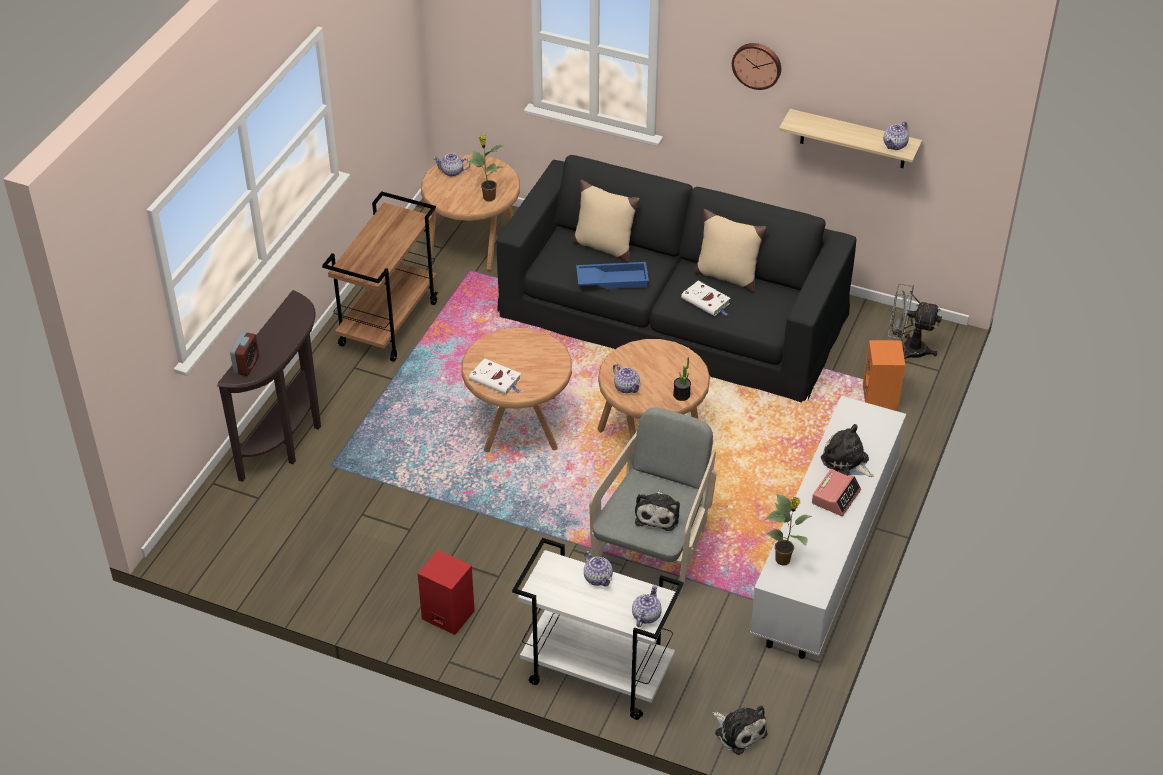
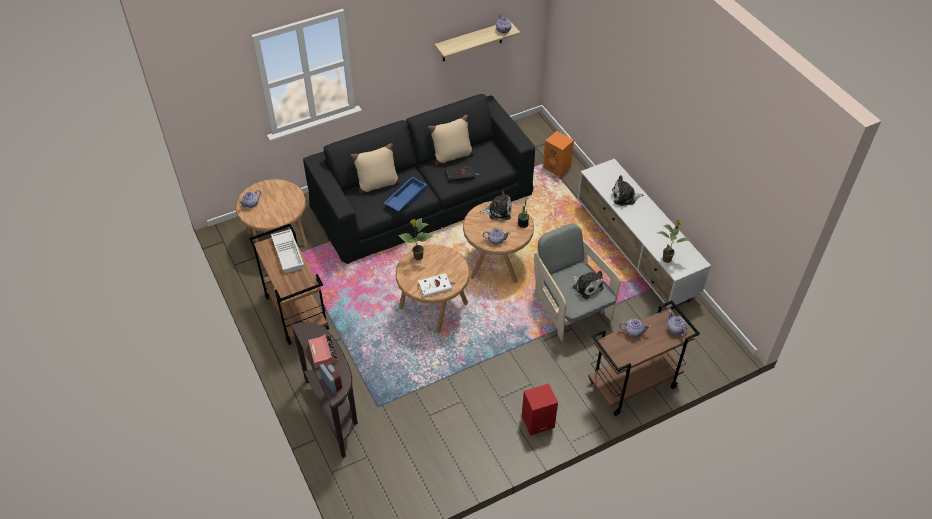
camera: 50 degrees left, 5 degrees up
potted plant [468,135,505,202] -> potted plant moved to [398,218,433,260]
white cart [512,538,684,720] -> brown cart [588,300,700,416]
white book [681,281,731,316] -> black book [447,165,479,182]
plush toy [713,705,768,755] -> plush toy moved to [479,190,512,221]
wall clock [732,43,781,90] -> none
alarm clock [812,469,861,516] -> alarm clock moved to [308,334,339,368]
grey fan [888,284,942,359] -> none
none -> white tray [271,229,304,273]

